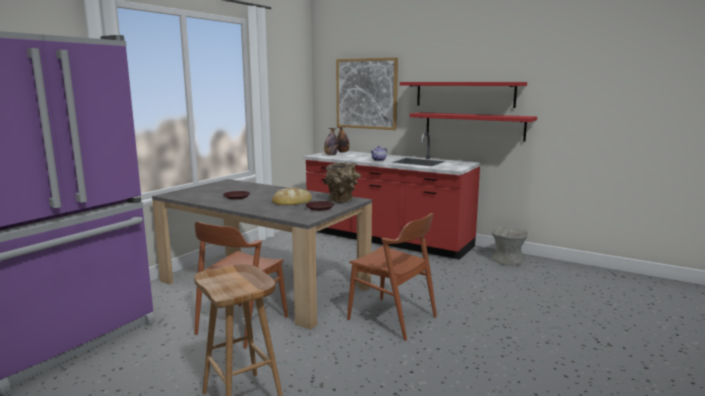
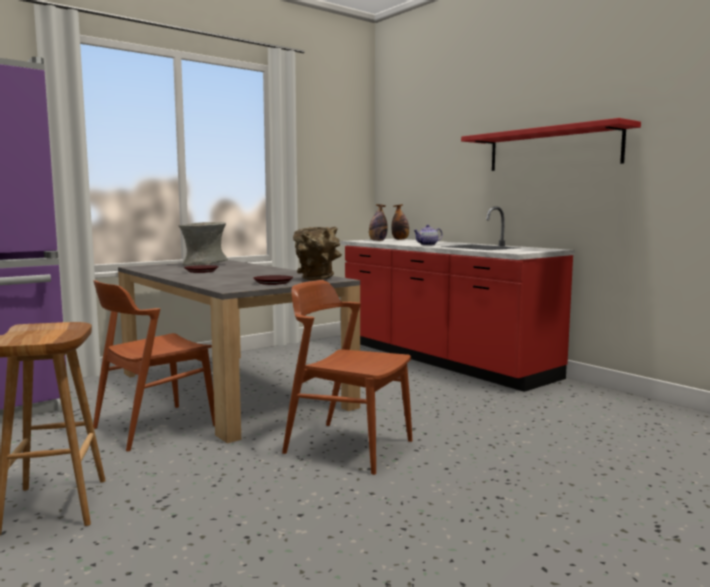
camera: 20 degrees right, 5 degrees down
bread [272,187,312,205] -> none
picture [336,57,398,130] -> none
brown chair [347,213,437,341] -> brown chair turned 150 degrees clockwise [282,280,413,475]
red shelf [409,112,537,142] -> none
grey vase [492,226,529,266] -> grey vase moved to [178,222,228,266]

